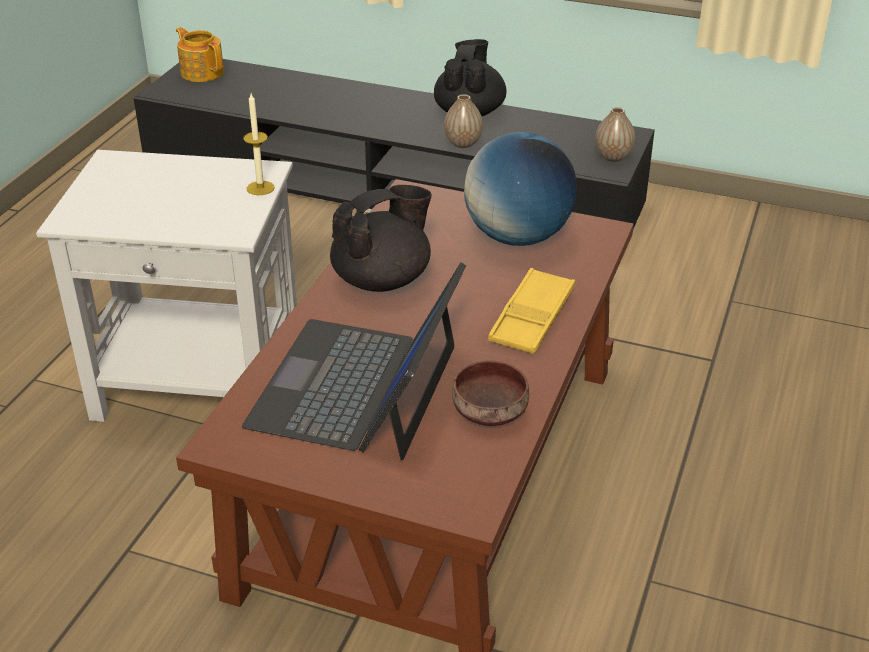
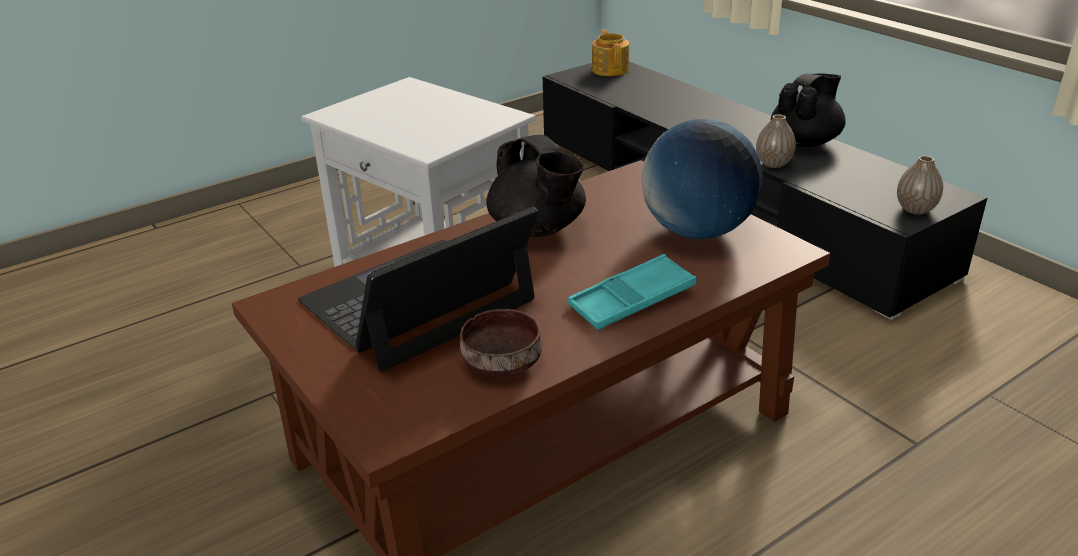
camera: 35 degrees right, 5 degrees down
candle [243,93,275,195] -> none
black teapot [330,185,432,292] -> black teapot turned 60 degrees clockwise [486,135,586,237]
yellow tray [488,268,575,354] -> turquoise tray [568,254,696,330]

